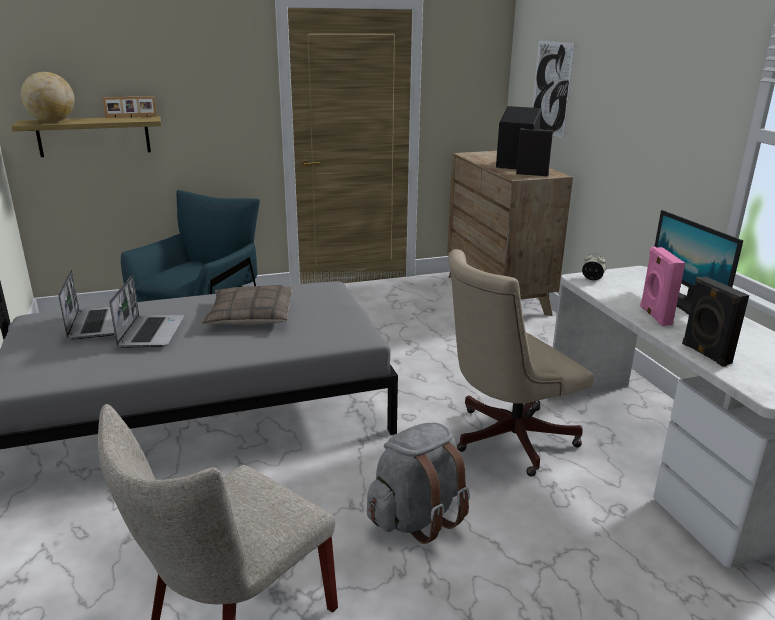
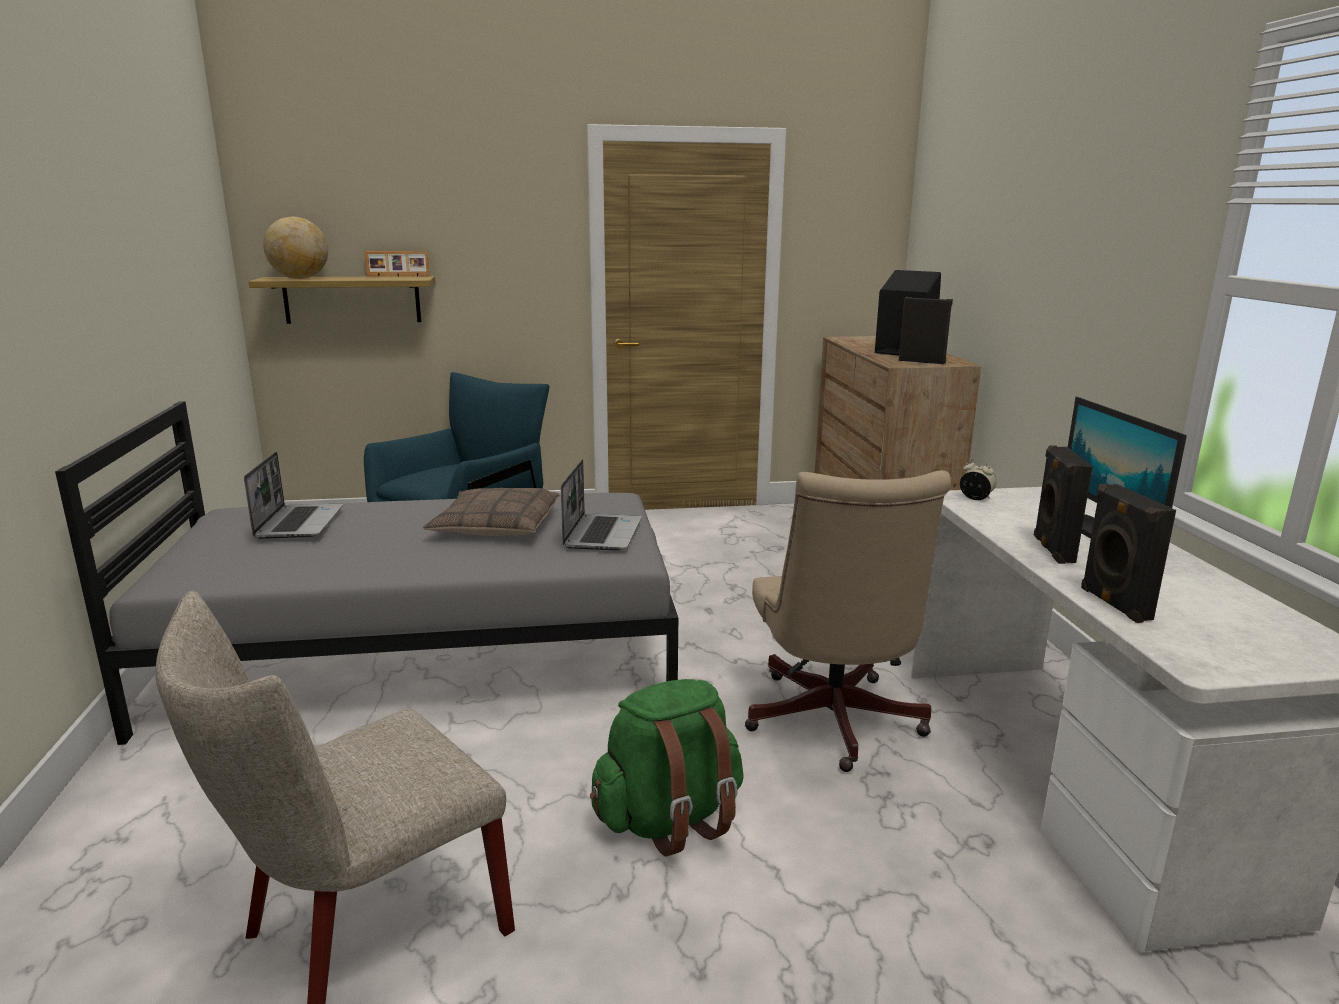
camera: 10 degrees right, 5 degrees down
laptop [109,275,185,348] -> laptop moved to [561,460,642,551]
grey backpack [367,423,470,544] -> green backpack [590,679,744,857]
beige office chair [448,249,594,477] -> beige office chair turned 75 degrees counterclockwise [745,470,951,772]
picture [532,41,575,138] -> none
pink speaker [640,247,685,326] -> black speaker [1034,445,1093,564]

